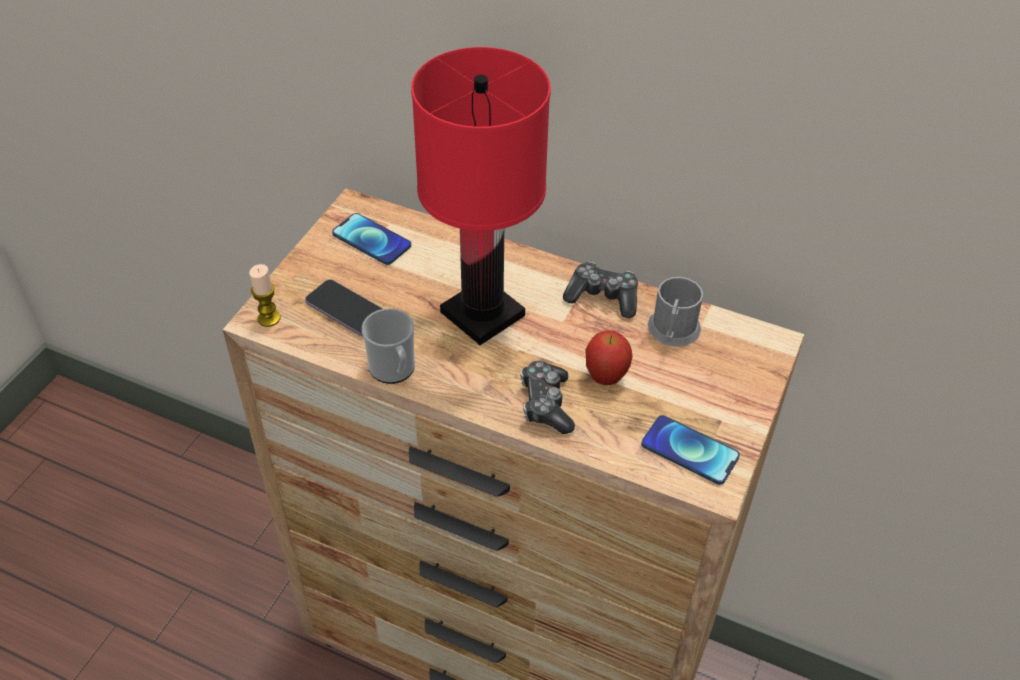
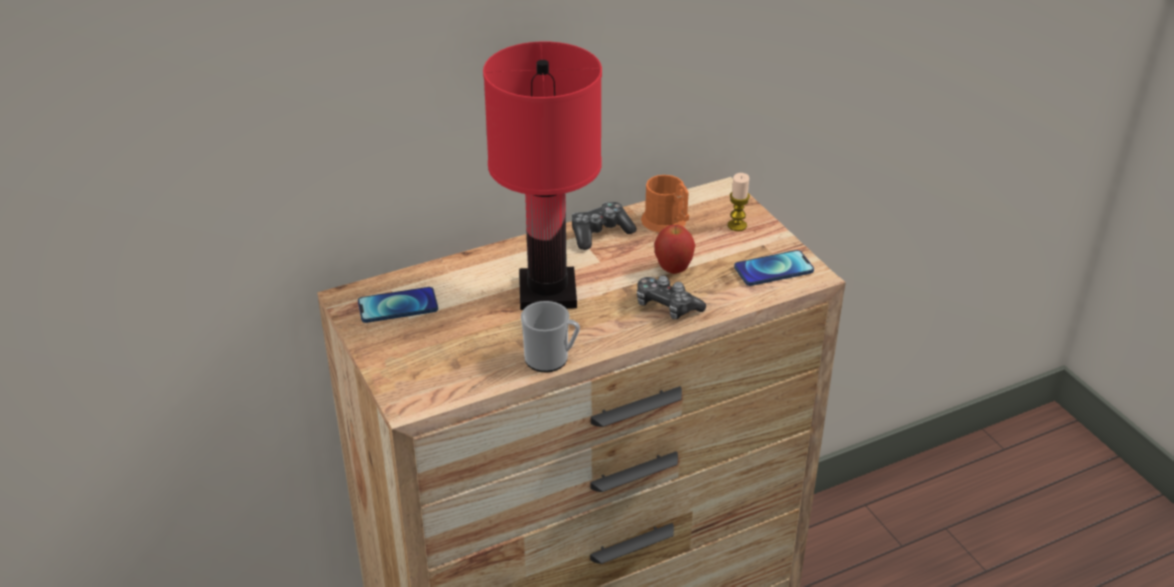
camera: 50 degrees left, 10 degrees down
candle [249,264,280,327] -> candle moved to [728,173,750,231]
phone [305,279,383,336] -> none
grey mug [648,277,703,347] -> orange mug [641,175,689,232]

